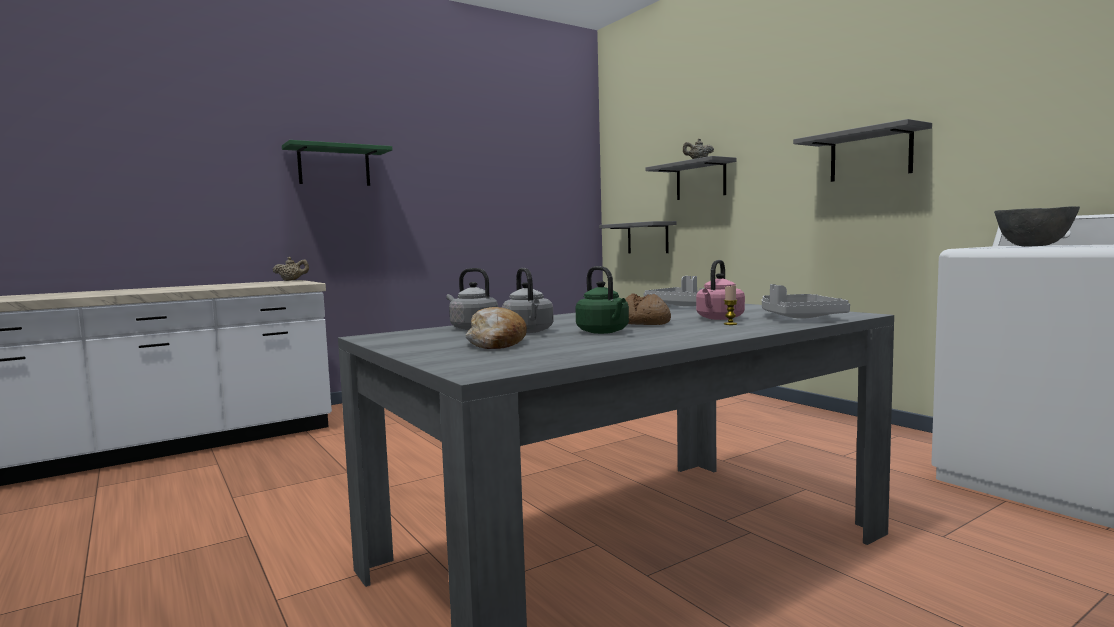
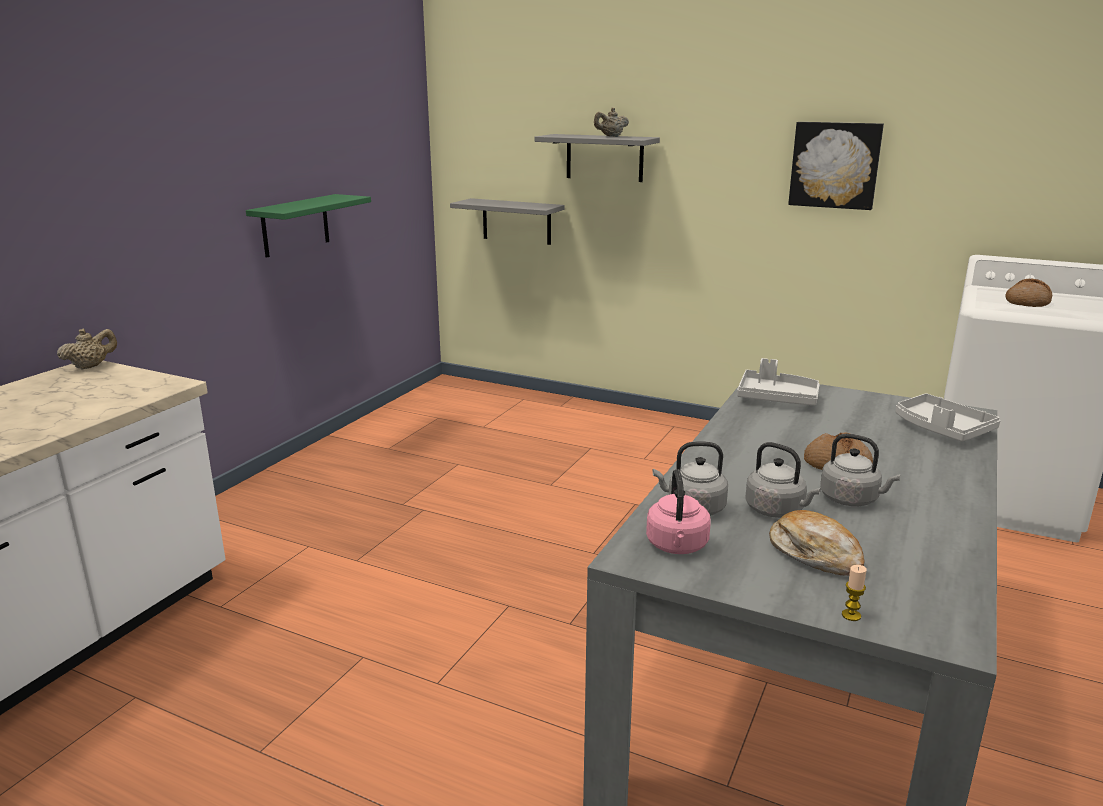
camera: 30 degrees left, 15 degrees up
green shelf [282,140,392,186] -> green shelf moved to [246,194,371,258]
green kettle [575,266,629,334] -> grey kettle [820,433,900,506]
pink kettle [696,260,745,320] -> pink kettle moved to [646,469,711,554]
candle [724,285,737,325] -> candle moved to [842,565,867,621]
grey shelf [793,119,932,182] -> picture [788,122,884,210]
grey bowl [994,206,1080,247] -> bread [1005,279,1052,307]

